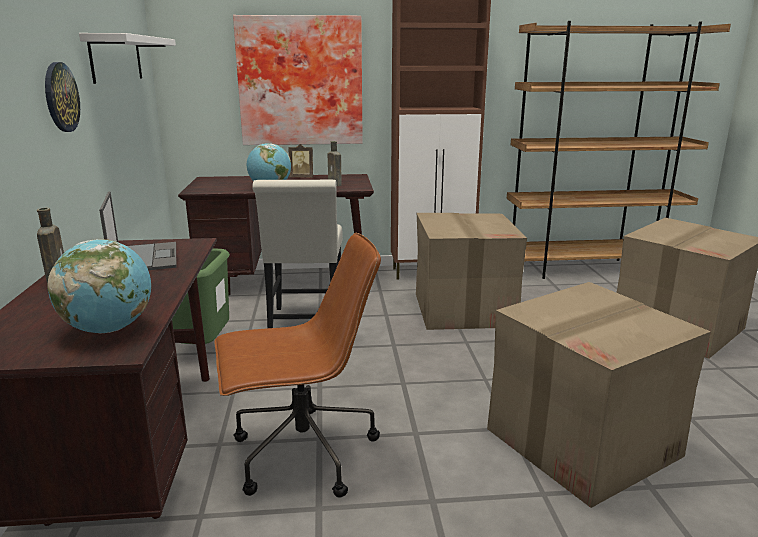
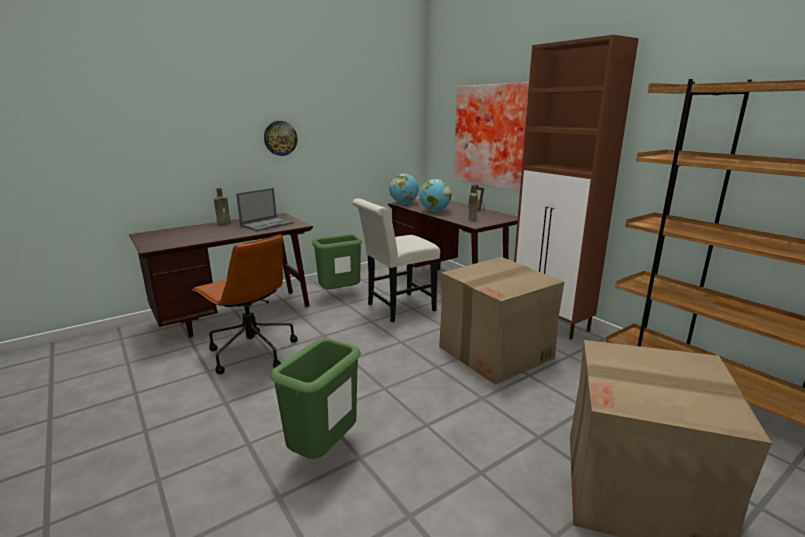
camera: 60 degrees right, 0 degrees up
globe [47,239,151,334] -> globe moved to [389,174,419,204]
white shelf [79,33,176,84] -> none
cardboard box [487,282,711,508] -> green trash can [270,338,361,459]

